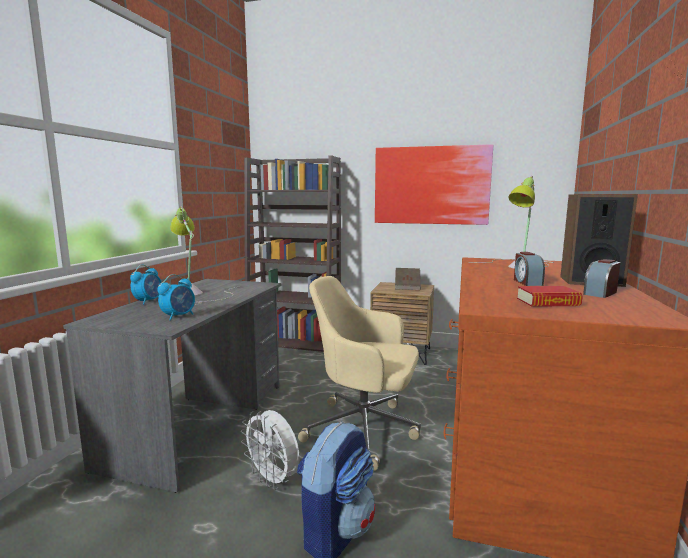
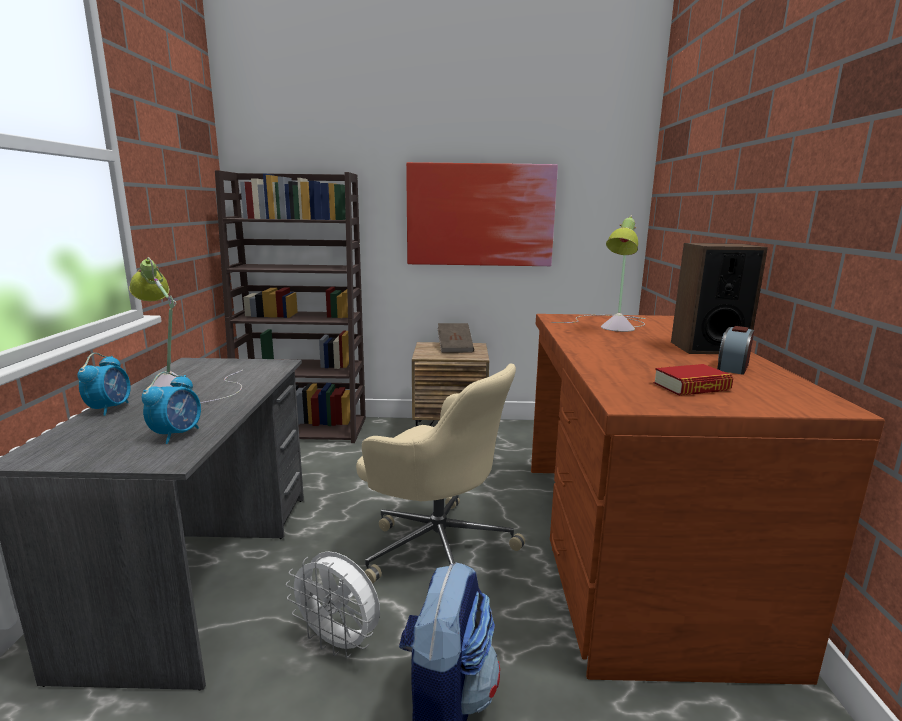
camera: 15 degrees left, 5 degrees up
beige office chair [298,276,421,471] -> beige office chair turned 150 degrees counterclockwise [356,364,525,584]
alarm clock [514,252,545,286] -> none

